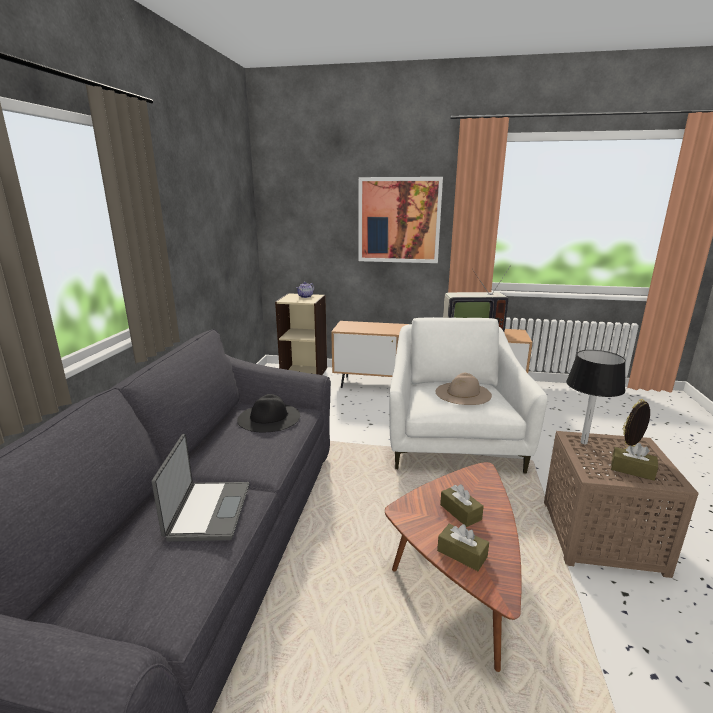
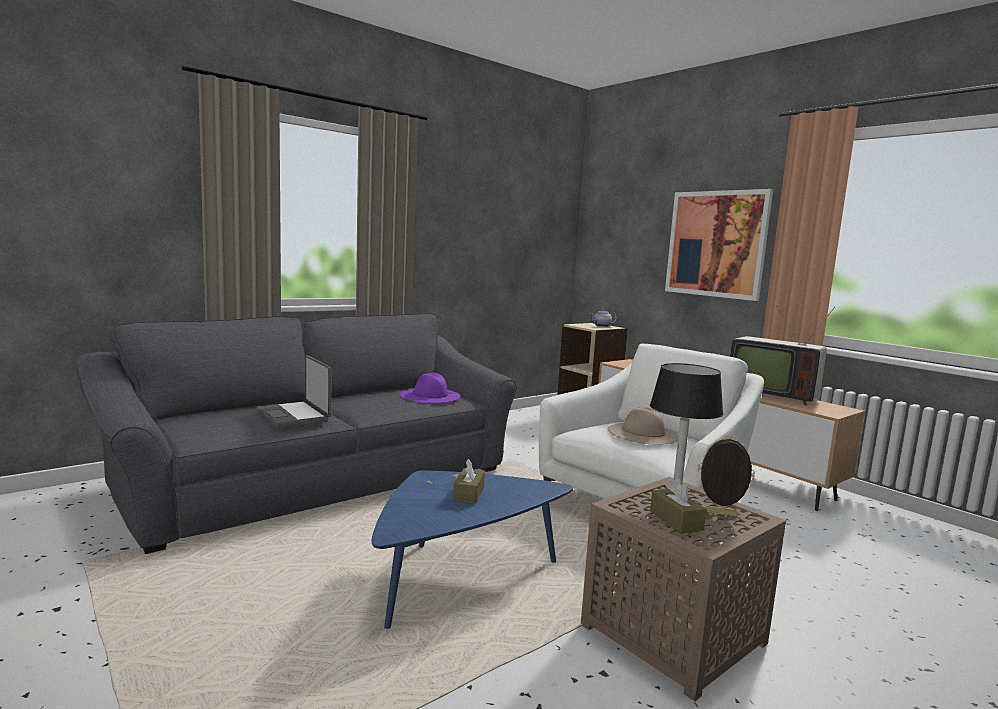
camera: 40 degrees right, 10 degrees down
laptop [152,434,250,542] -> laptop turned 105 degrees clockwise [257,355,332,428]
black hat [237,394,300,432] -> purple hat [400,373,461,403]
brown coffee table [385,462,521,672] -> blue coffee table [371,470,574,629]
brown tissue box [437,524,489,571] -> none

